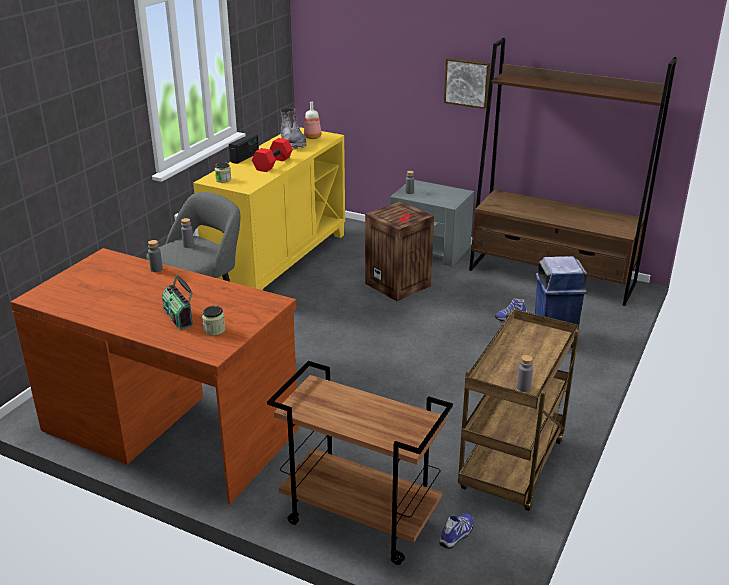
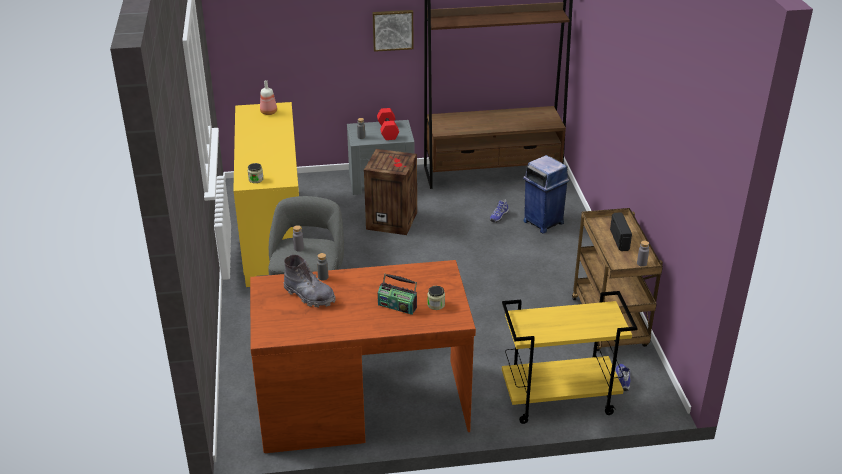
camera: 35 degrees left, 5 degrees up
radio [229,133,259,164] -> radio moved to [610,212,632,251]
red dumbbell [252,138,293,172] -> red dumbbell moved to [377,108,399,140]
brown cart [267,361,453,565] -> yellow cart [502,291,638,424]
grey boot [280,108,306,149] -> grey boot moved to [284,255,336,307]

